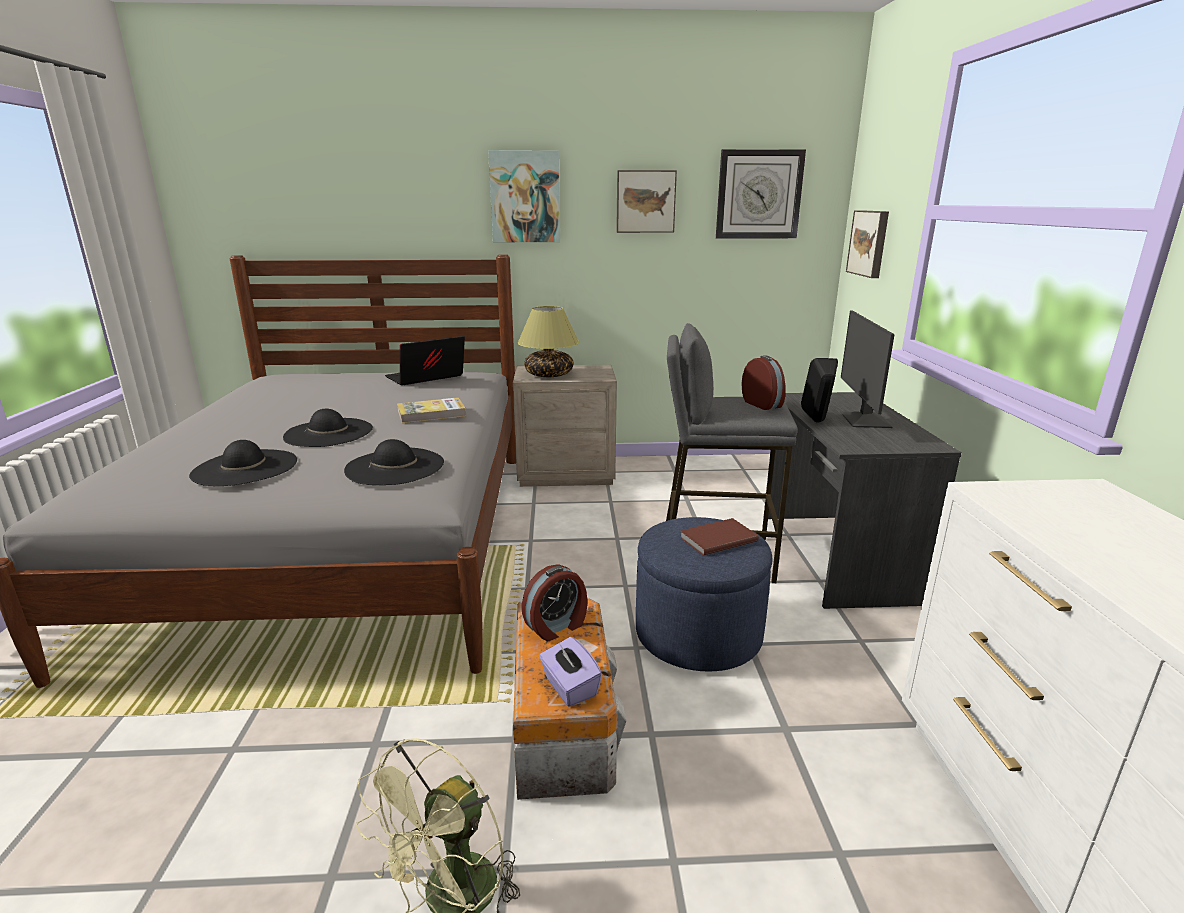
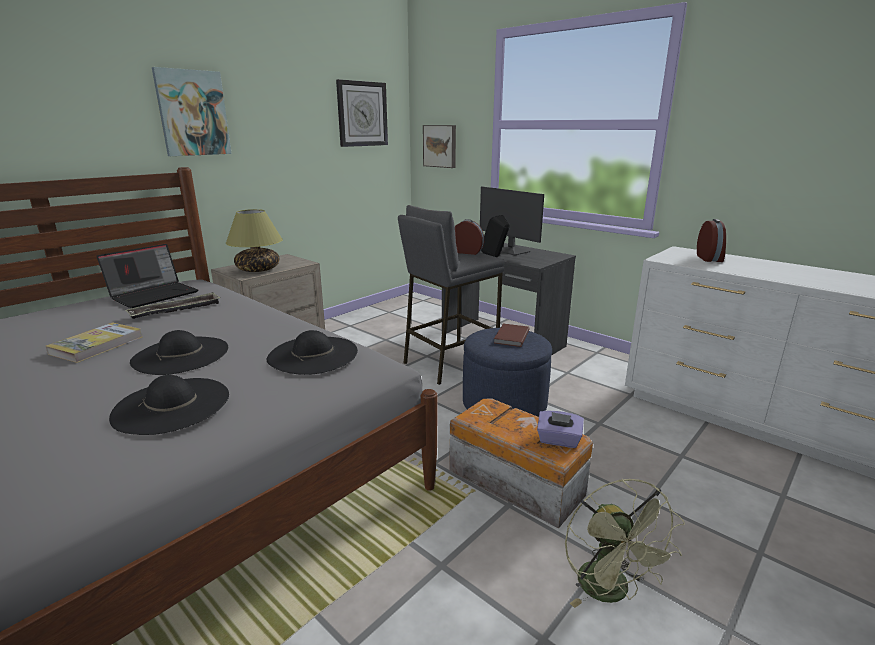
camera: 45 degrees left, 0 degrees up
laptop [385,336,465,385] -> laptop turned 150 degrees counterclockwise [96,244,198,308]
book [397,397,466,423] -> book moved to [46,323,142,363]
alarm clock [522,564,588,641] -> alarm clock moved to [697,219,726,262]
picture [616,170,677,233] -> none
none -> tray [125,292,221,319]

